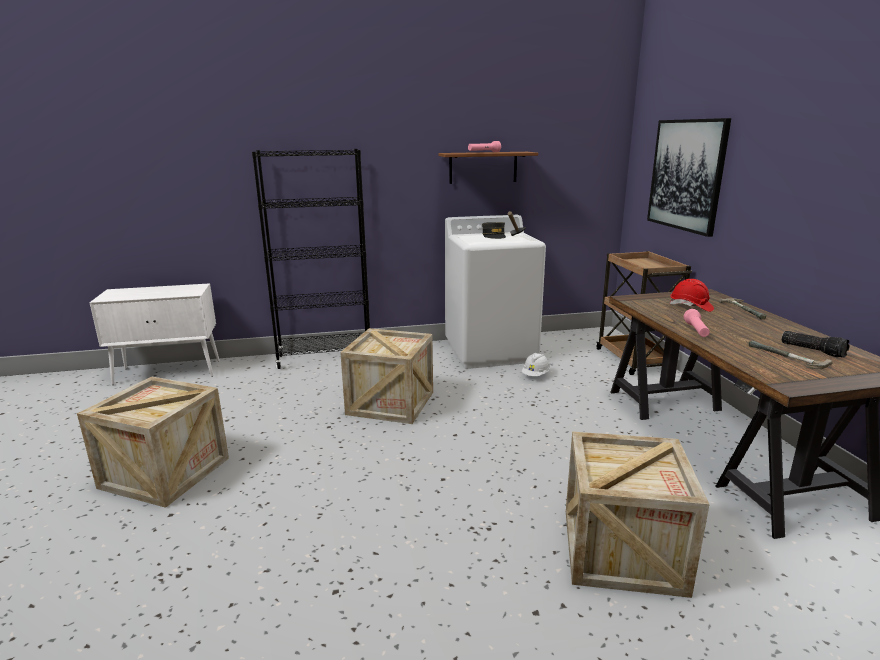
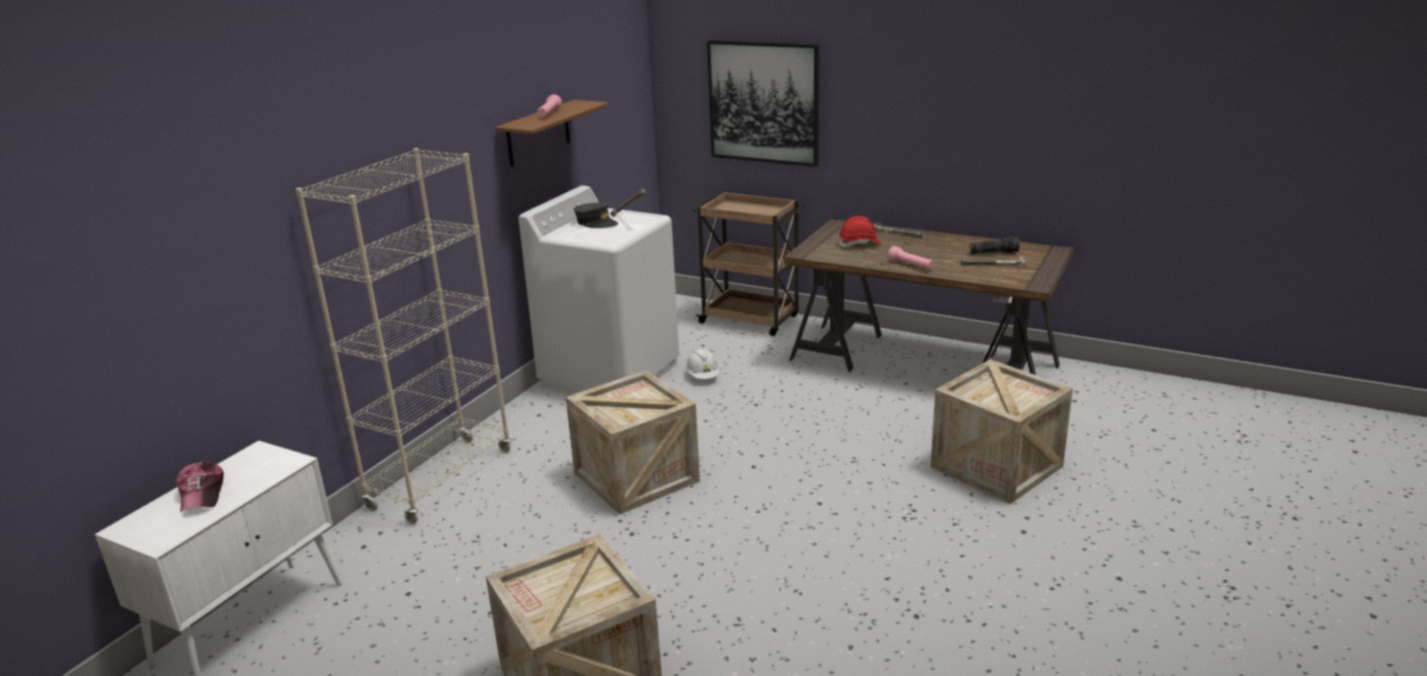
camera: 50 degrees left, 5 degrees up
black bookcase [252,149,370,369] -> beige bookcase [296,148,511,524]
none -> cap [177,461,224,512]

